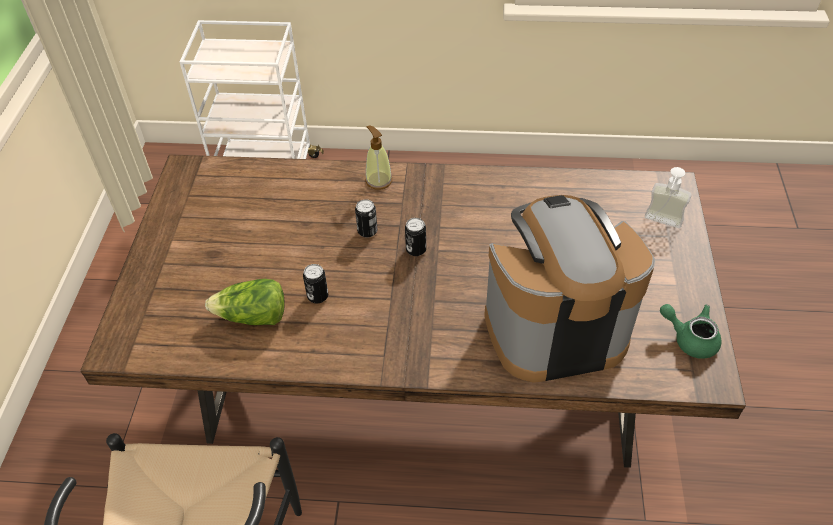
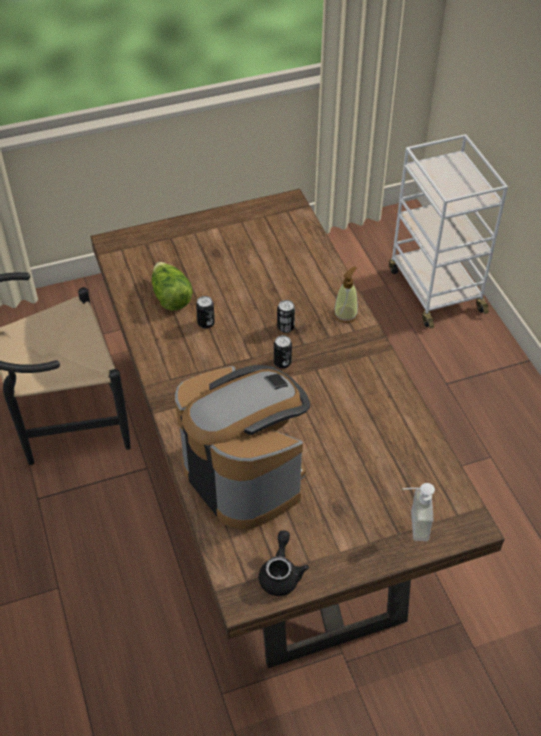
camera: 65 degrees right, 0 degrees up
green teapot [660,304,722,359] -> black teapot [259,530,309,596]

